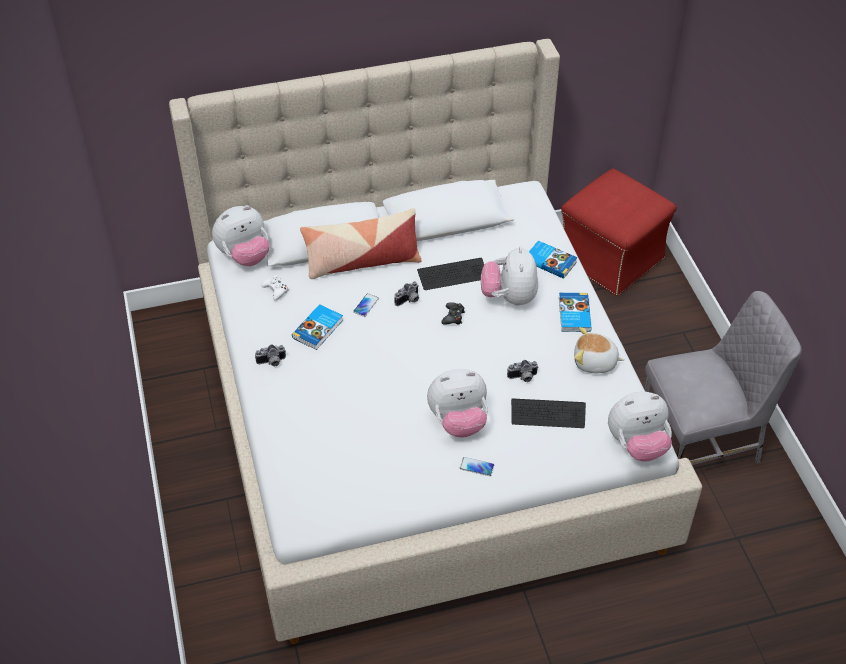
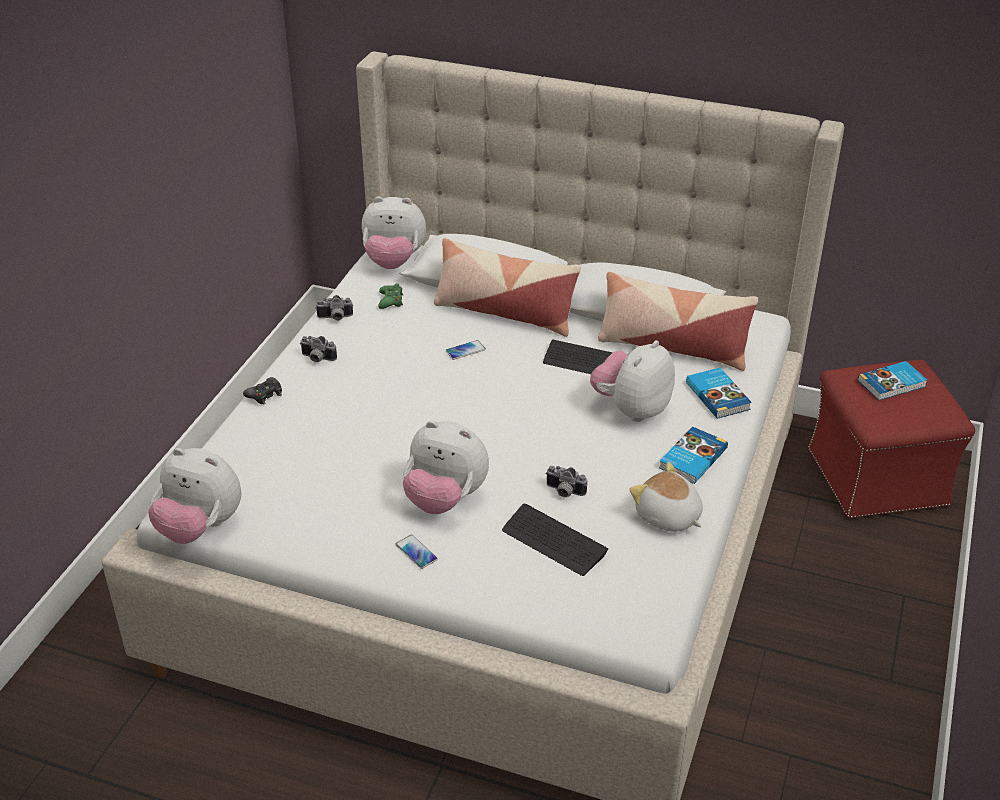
camera: 35 degrees right, 10 degrees down
white game controller [261,275,288,301] -> green game controller [378,283,403,309]
book [292,304,343,350] -> book moved to [858,361,927,400]
camera [394,281,419,306] -> camera moved to [316,295,353,321]
black game controller [441,302,465,324] -> black game controller moved to [243,377,282,405]
plush toy [608,392,672,462] -> plush toy moved to [148,448,241,544]
grey chair [644,291,802,465] -> none
none -> pillow [598,272,758,371]

